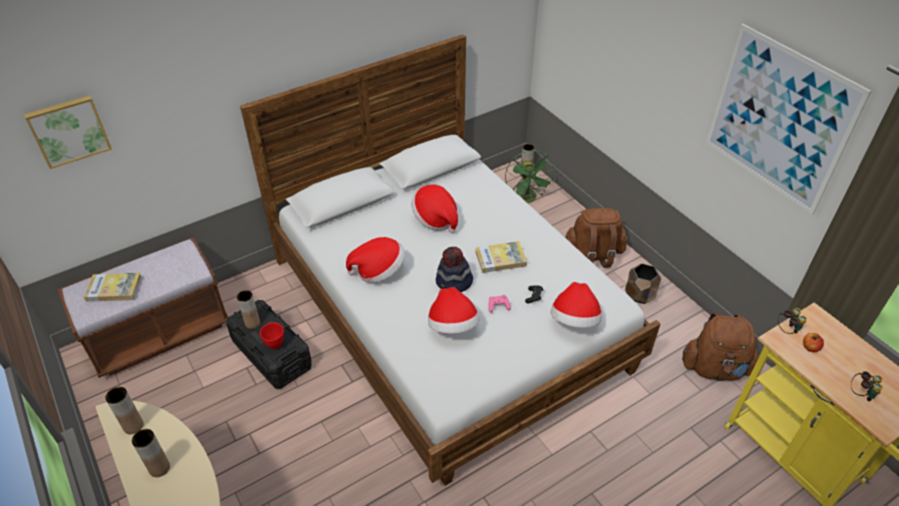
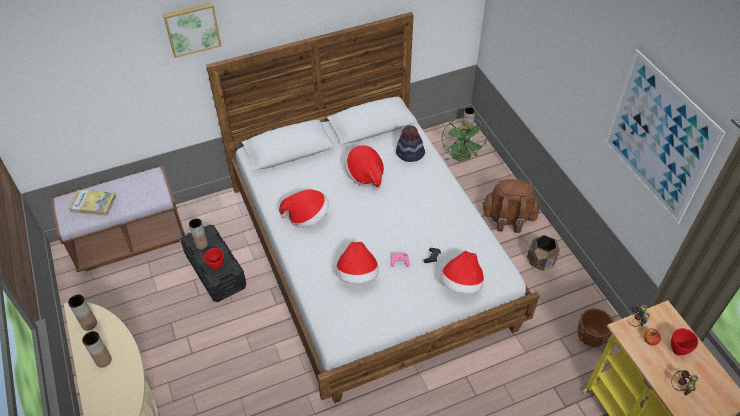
camera: 10 degrees right, 5 degrees up
picture [24,95,112,169] -> picture moved to [163,3,222,58]
hat [436,247,473,292] -> hat moved to [396,125,425,162]
book [475,241,527,273] -> none
brown backpack [682,313,759,381] -> brown planter [577,308,614,347]
none -> red bowl [671,328,698,355]

